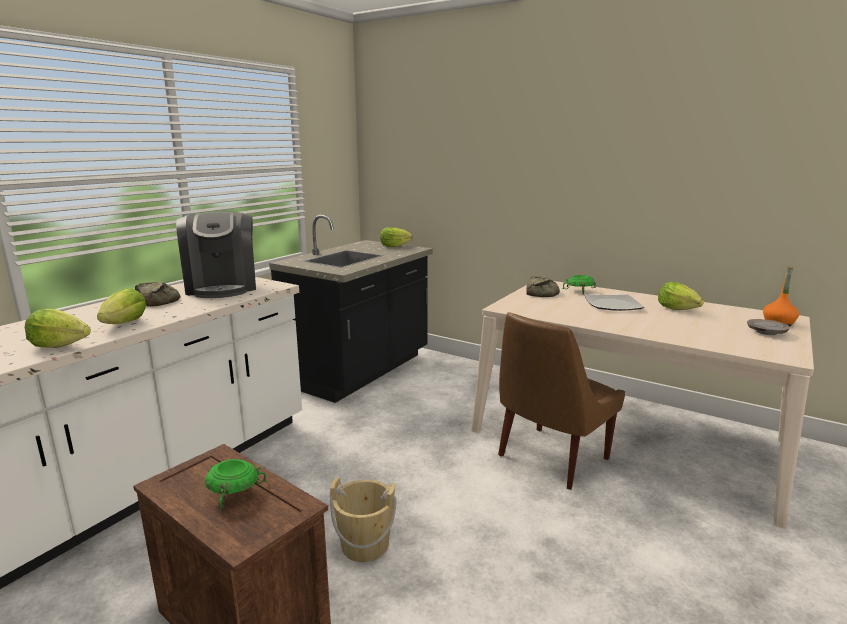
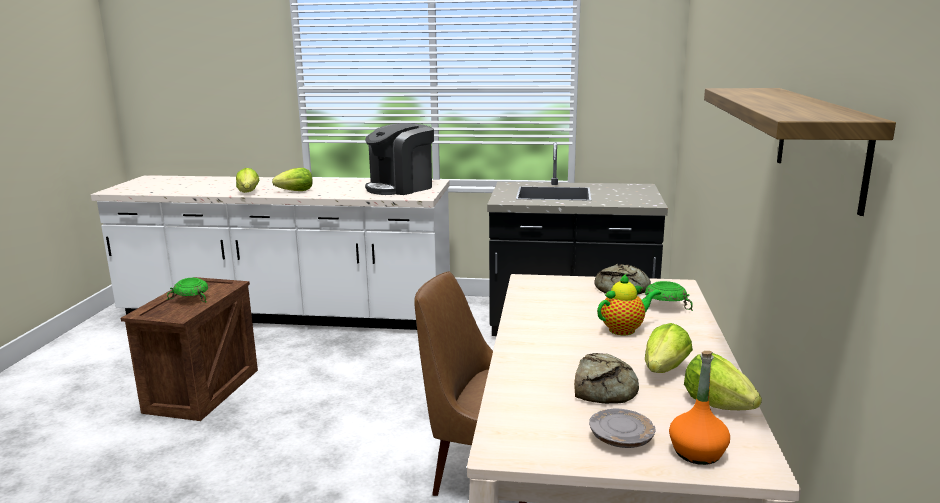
camera: 65 degrees right, 0 degrees up
bread [135,282,180,307] -> bread moved to [574,353,639,404]
beige bucket [330,477,397,562] -> none
lettuce [380,227,413,247] -> lettuce moved to [684,353,762,410]
plate [585,294,644,311] -> teapot [597,273,661,335]
none -> shelf [704,88,896,216]

